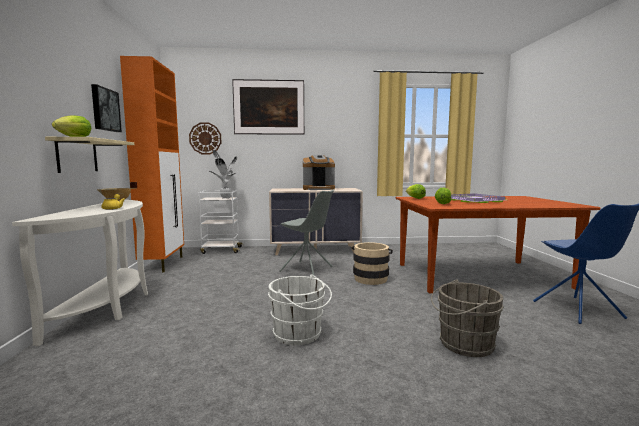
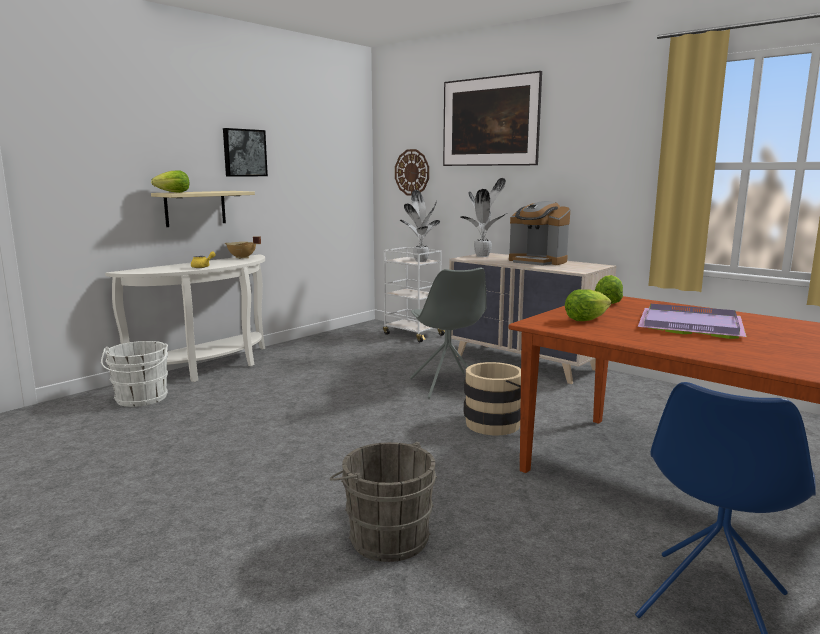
camera: 45 degrees right, 5 degrees up
orange cabinet [120,56,184,272] -> none
white bucket [268,274,332,345] -> white bucket moved to [101,341,168,407]
none -> potted plant [460,178,507,257]

